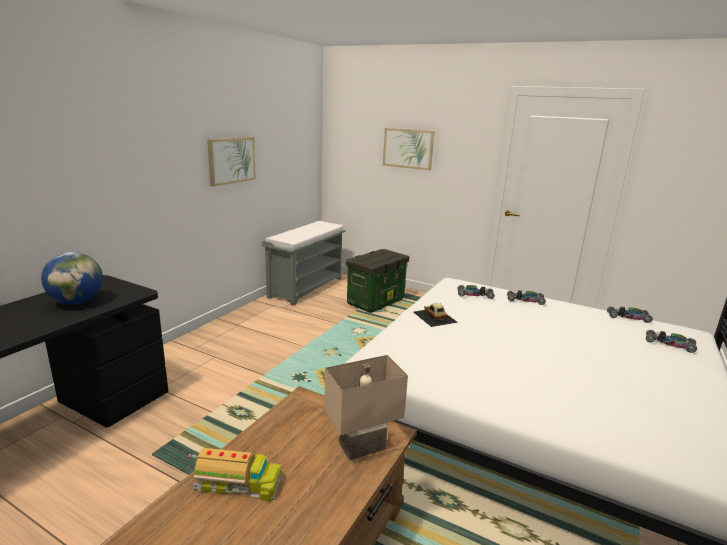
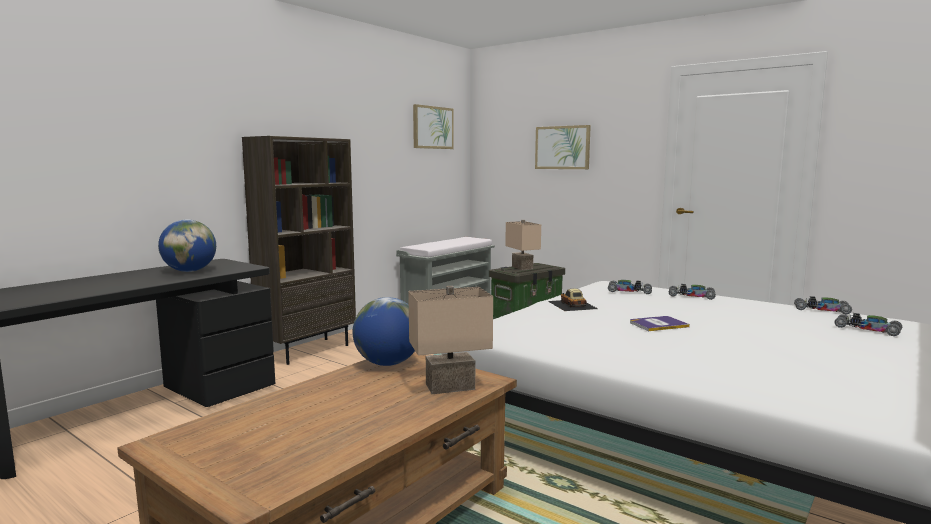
camera: 10 degrees right, 10 degrees down
toy truck [188,448,282,501] -> none
picture [207,137,256,186] -> picture moved to [413,104,454,149]
none -> brown bookcase [242,136,356,365]
none -> globe [353,297,415,366]
none -> beige table lamp [505,220,541,270]
none -> book [630,316,690,331]

